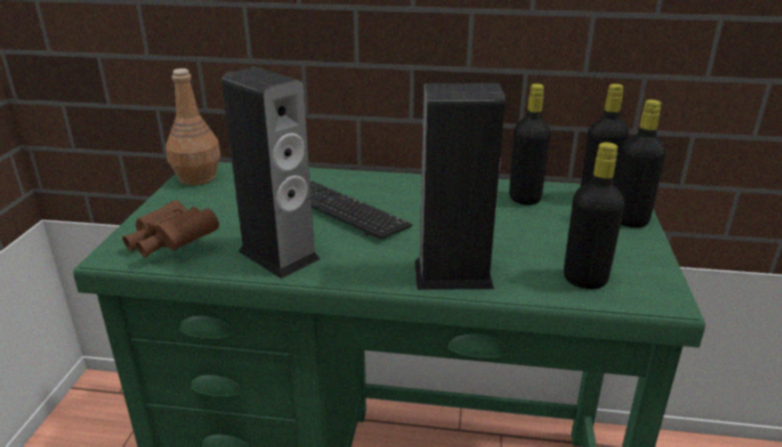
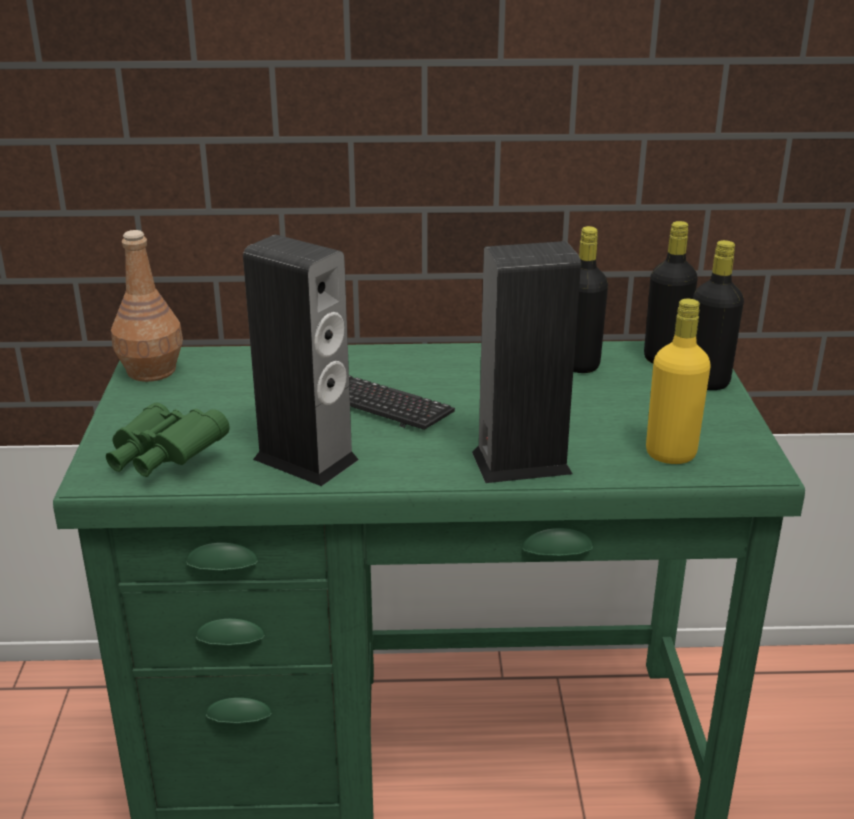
camera: 10 degrees left, 0 degrees up
brown binoculars [123,200,219,258] -> green binoculars [106,403,230,477]
black bottle [564,142,625,289] -> yellow bottle [646,299,711,464]

